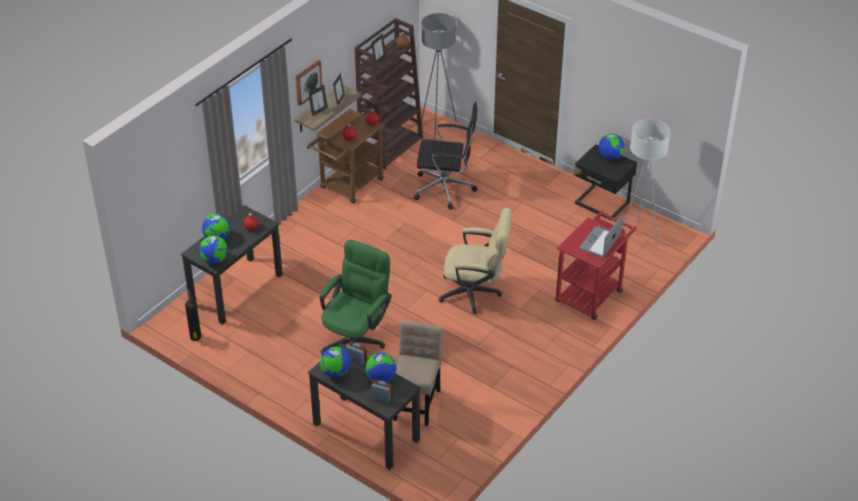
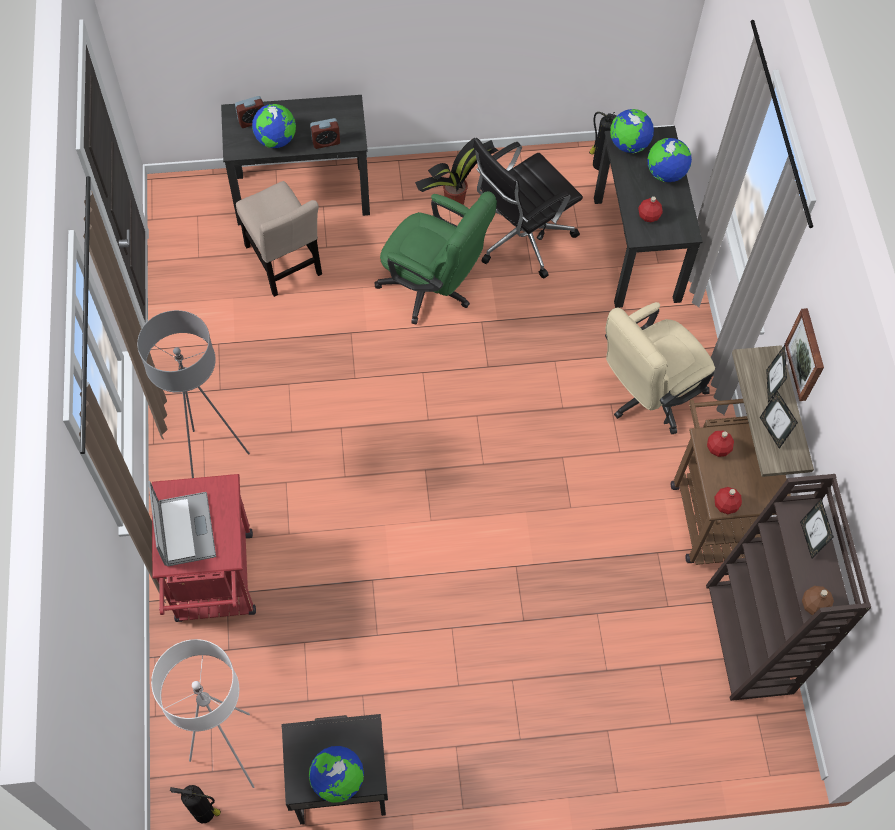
camera: 135 degrees right, 20 degrees up
green office chair [320,239,392,354] -> green office chair turned 45 degrees counterclockwise [375,191,497,325]
globe [320,347,351,378] -> none
black office chair [414,102,478,210] -> black office chair moved to [473,138,583,278]
grey floor lamp [421,13,457,140] -> grey floor lamp moved to [137,310,250,478]
beige office chair [438,208,512,314] -> beige office chair moved to [605,302,715,435]
none -> fire extinguisher [170,785,221,823]
none -> potted plant [415,137,499,205]

